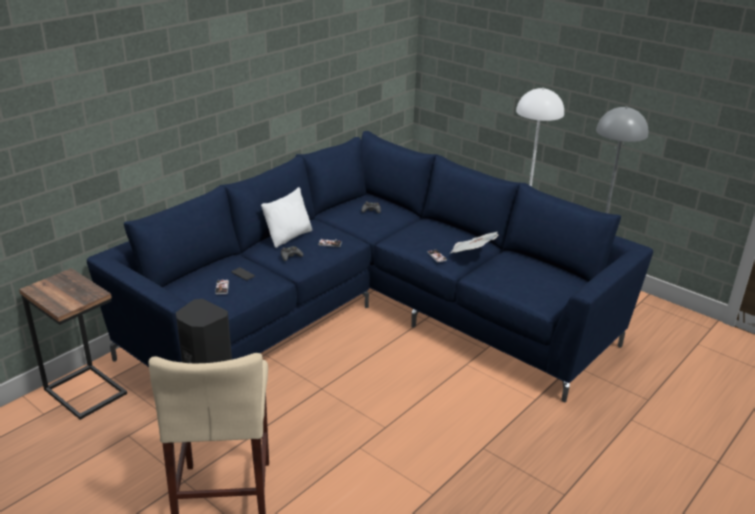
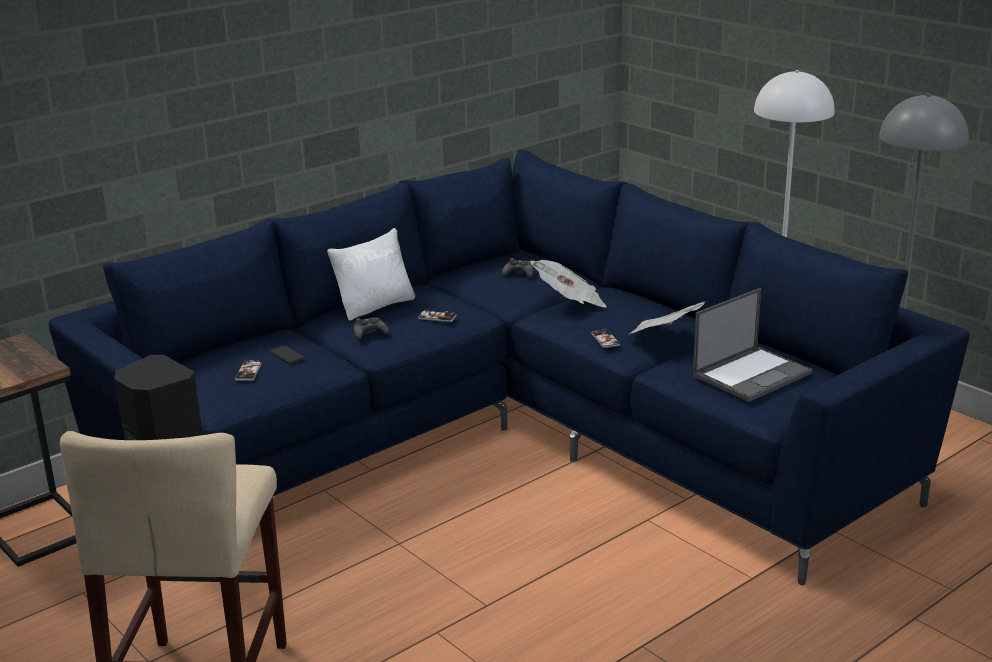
camera: 10 degrees right, 5 degrees down
none -> newspaper [530,260,607,307]
none -> laptop [693,288,812,402]

